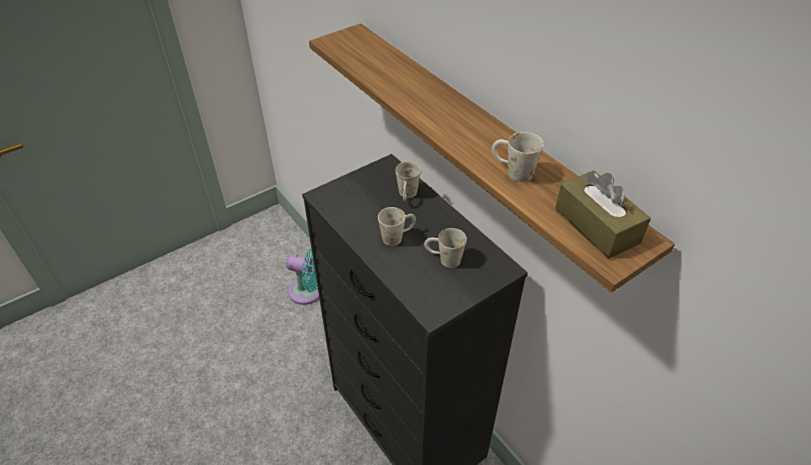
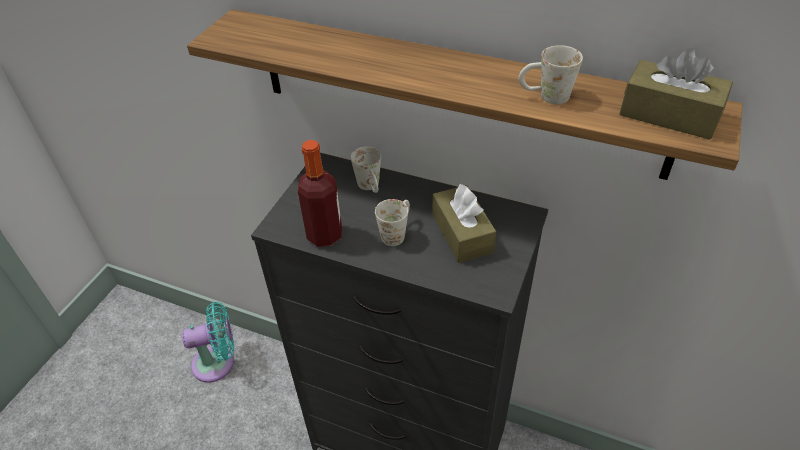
camera: 30 degrees left, 0 degrees up
white mug [424,228,467,268] -> brown tissue box [432,184,496,263]
none -> bottle [298,140,342,247]

